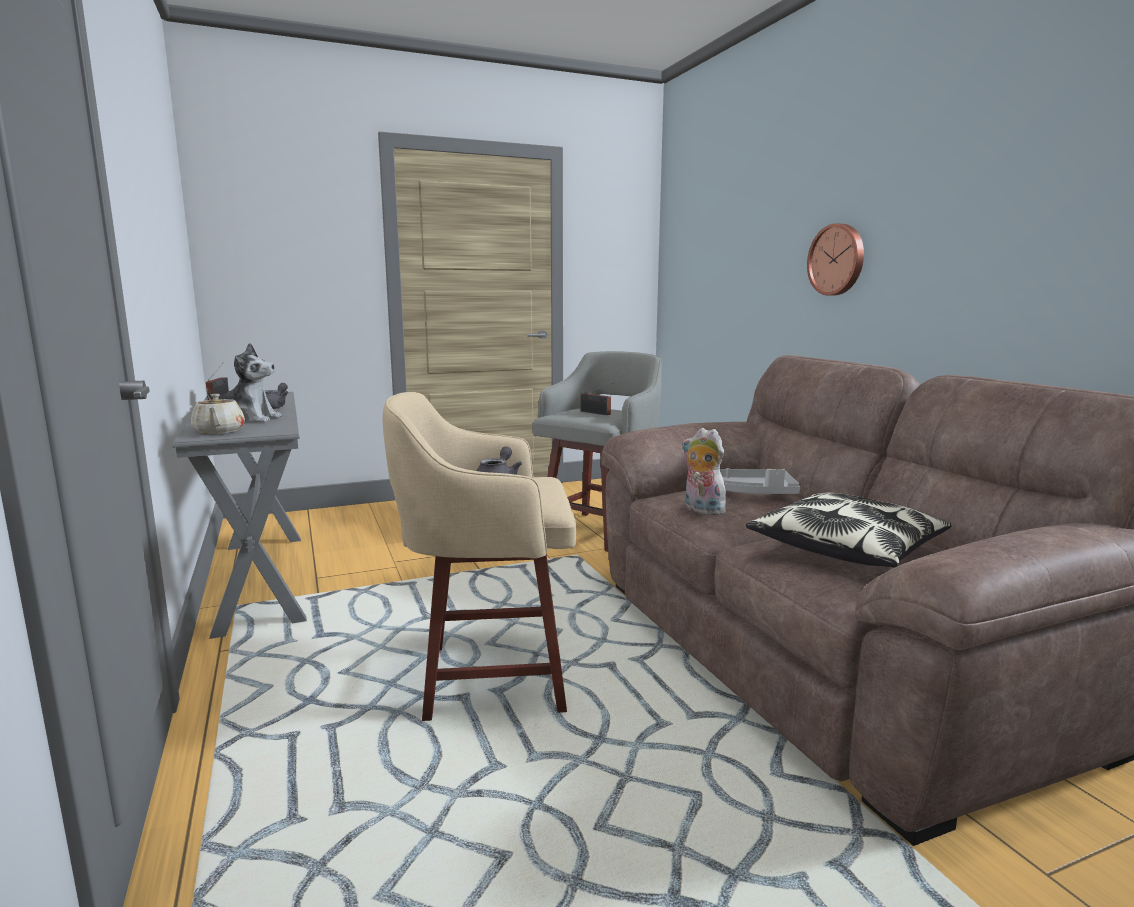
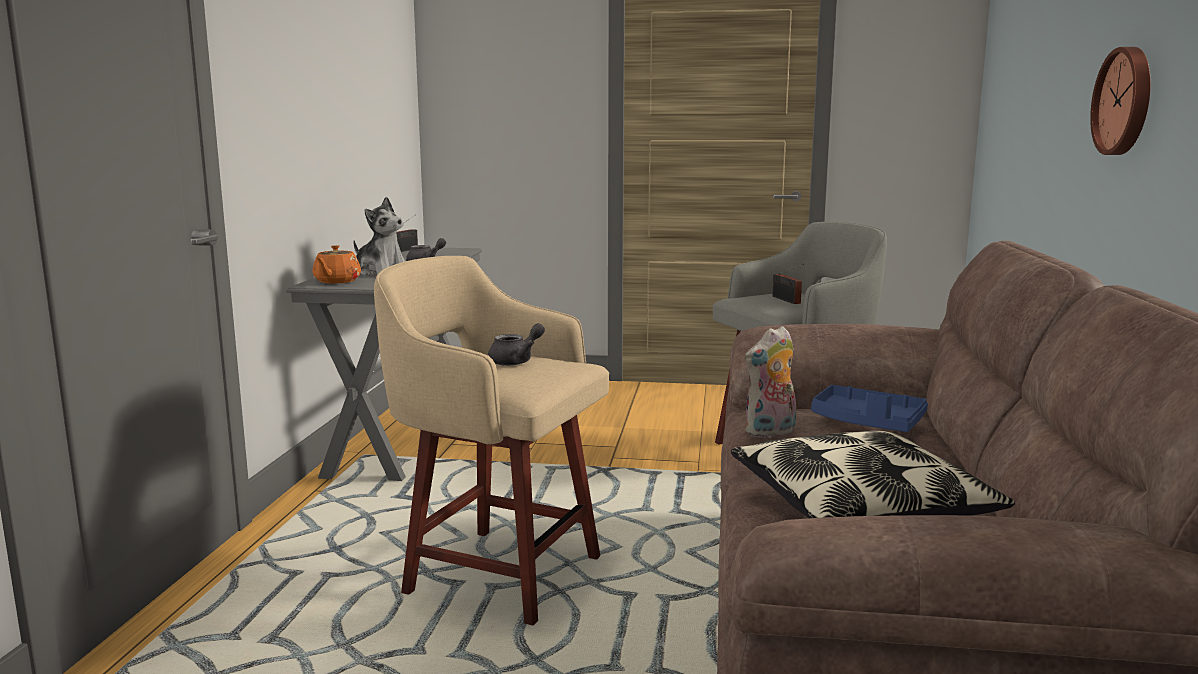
camera: 30 degrees right, 0 degrees up
beige teapot [191,394,245,434] -> orange teapot [312,245,361,284]
plush toy [682,428,726,516] -> plush toy turned 105 degrees counterclockwise [745,326,796,439]
grey tray [720,468,800,494] -> blue tray [811,385,928,432]

